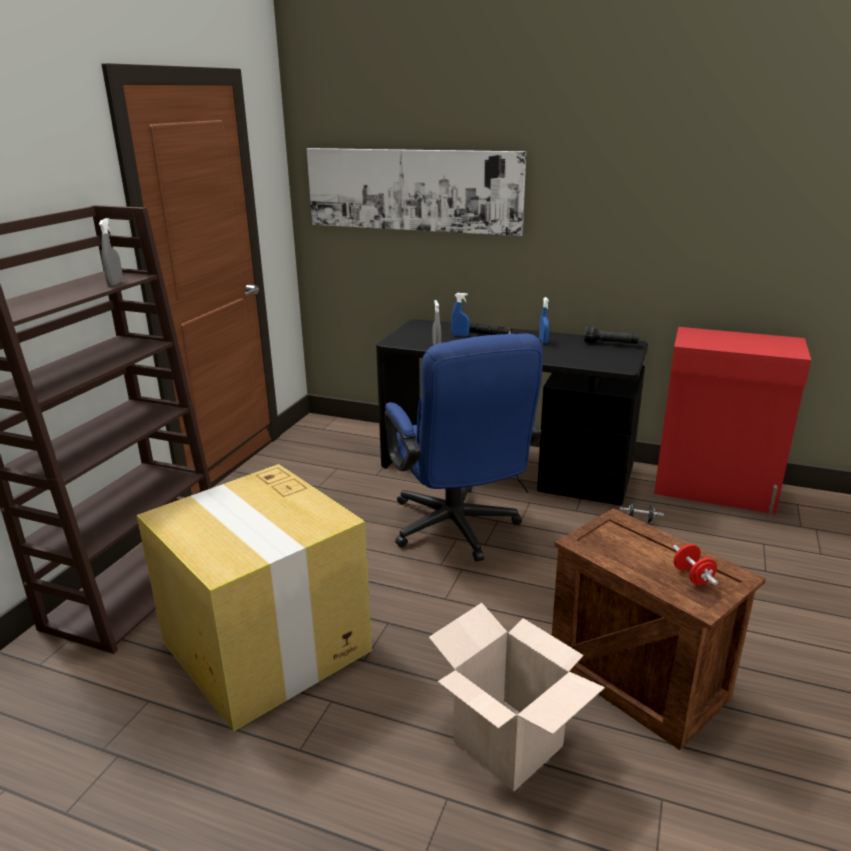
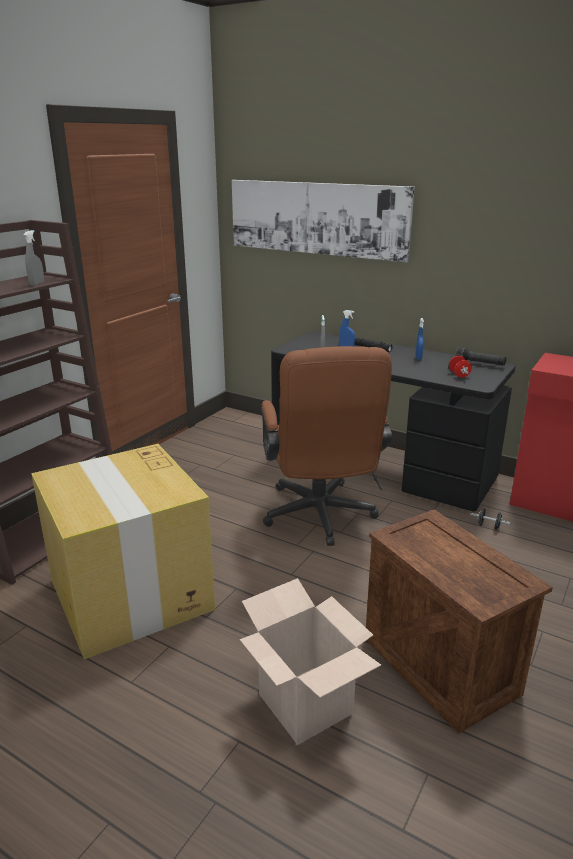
camera: 10 degrees right, 0 degrees up
blue office chair [385,333,543,562] -> brown office chair [261,346,392,546]
red dumbbell [673,544,718,585] -> red dumbbell moved to [449,356,472,377]

